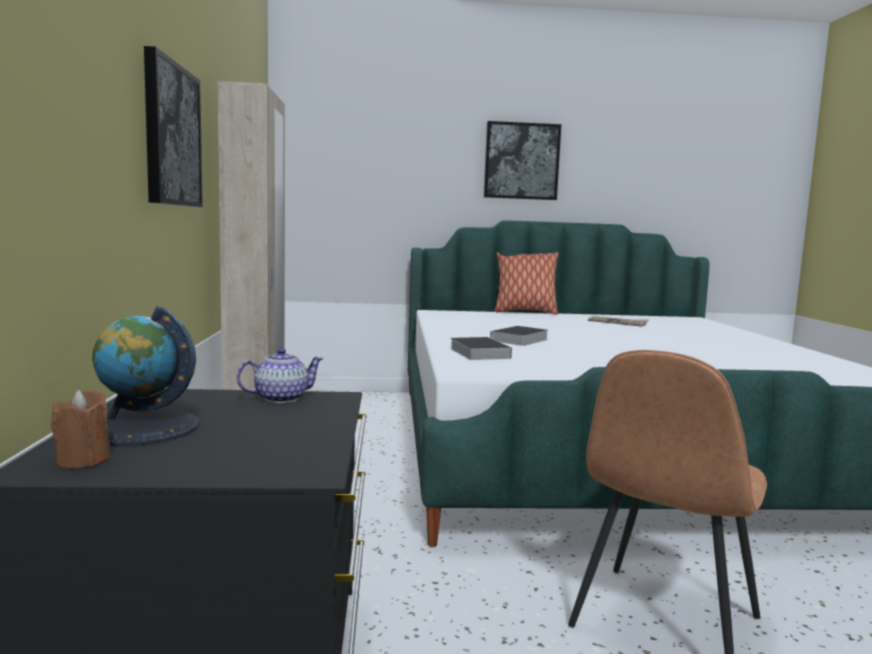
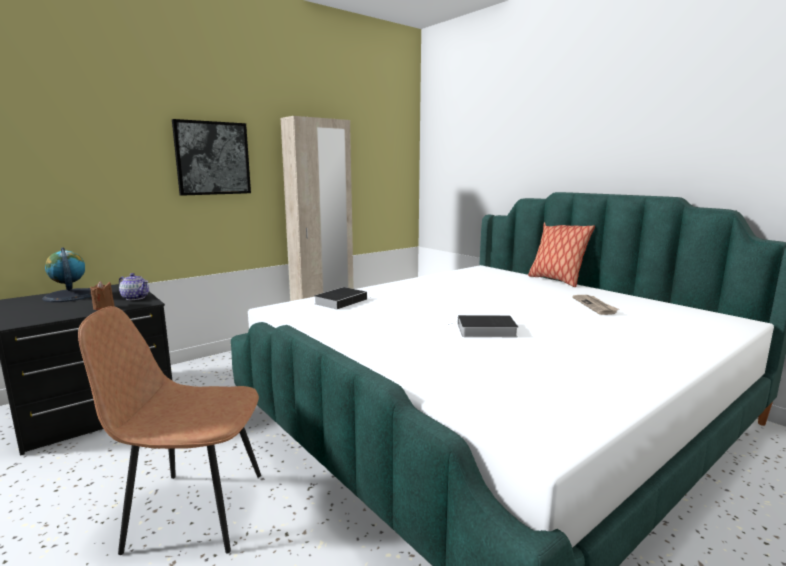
camera: 55 degrees right, 5 degrees up
brown candle [51,390,110,468] -> brown candle moved to [90,281,115,310]
picture [484,121,561,200] -> none
book [490,326,548,346] -> book moved to [448,315,518,337]

